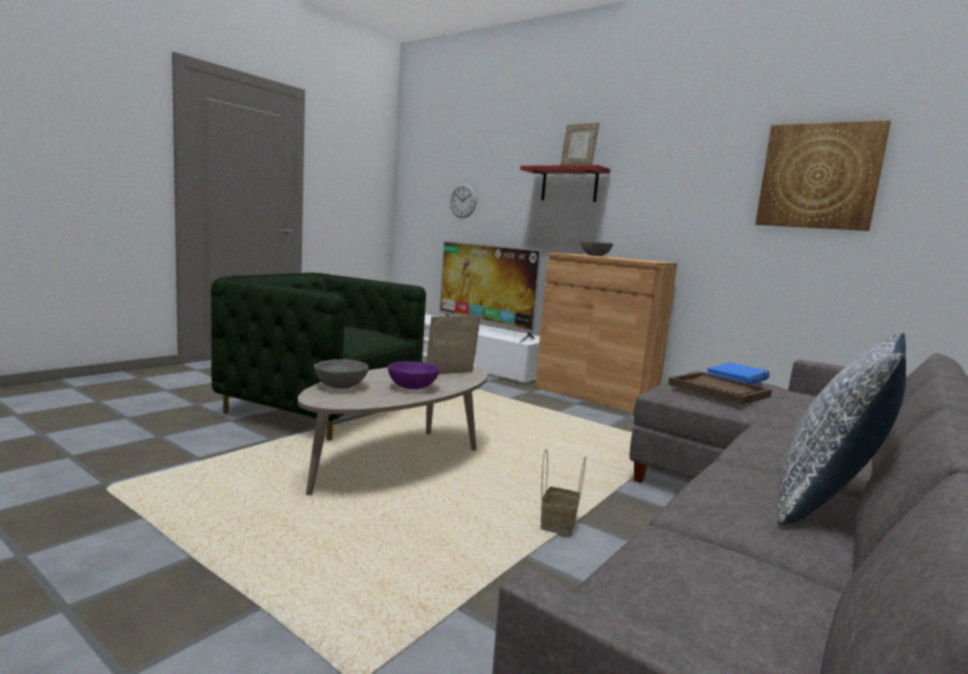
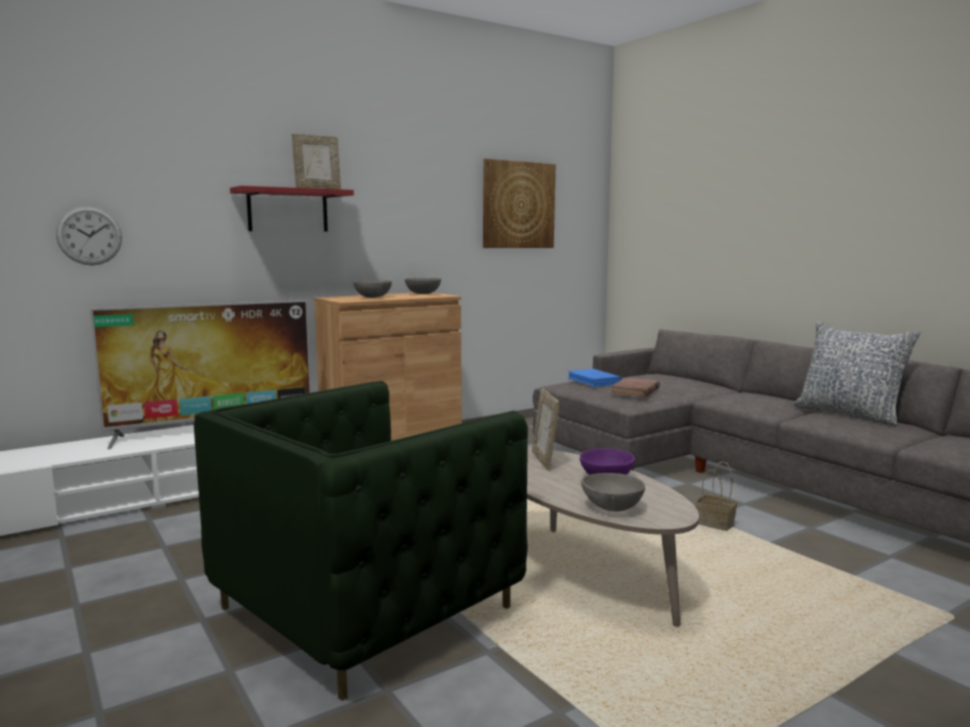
camera: 70 degrees left, 0 degrees up
brown tray [668,372,772,405] -> brown book [610,377,660,398]
none -> grey bowl [405,278,441,294]

